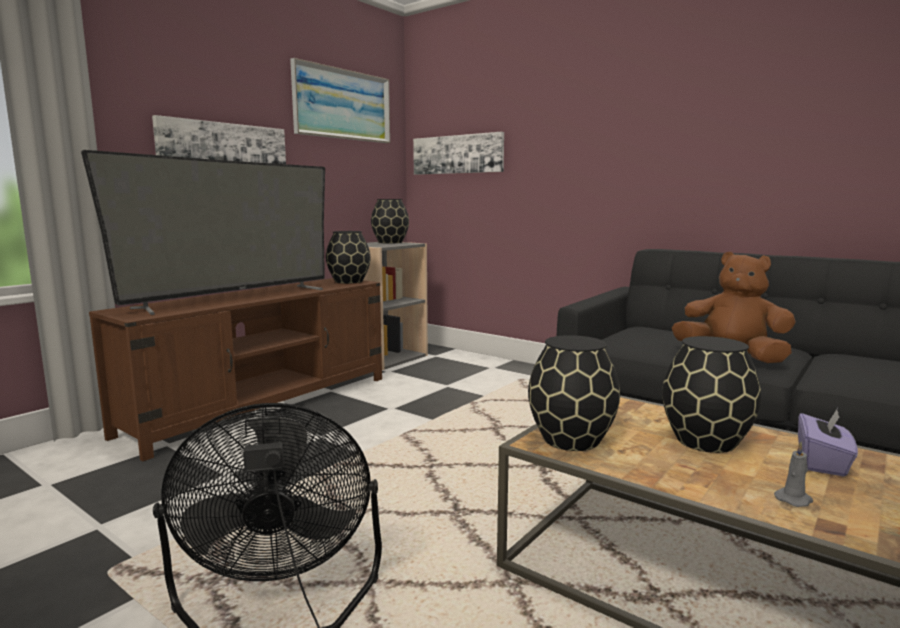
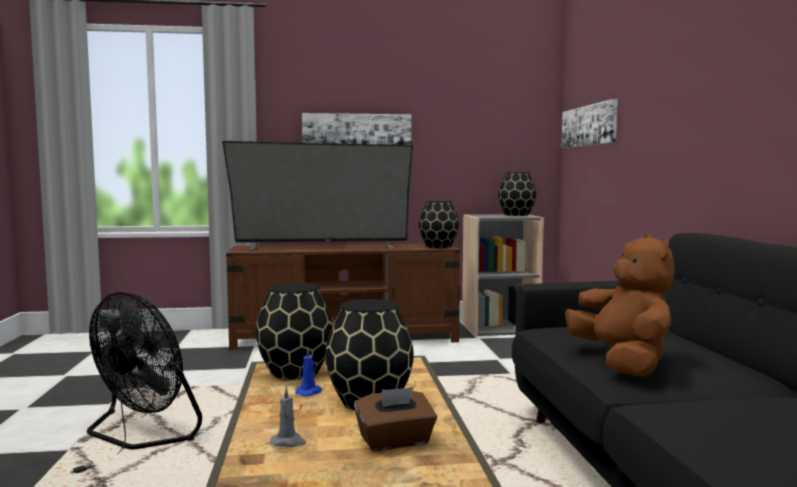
camera: 45 degrees right, 5 degrees down
picture [290,58,390,143] -> none
purple tissue box [798,408,858,477] -> brown tissue box [354,387,437,451]
none -> blue candle [295,348,322,396]

